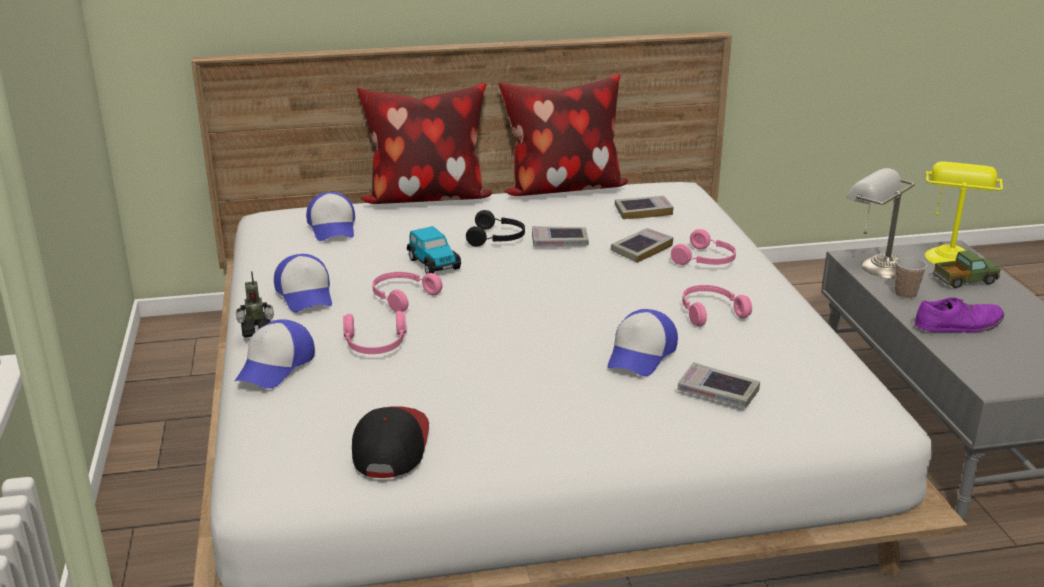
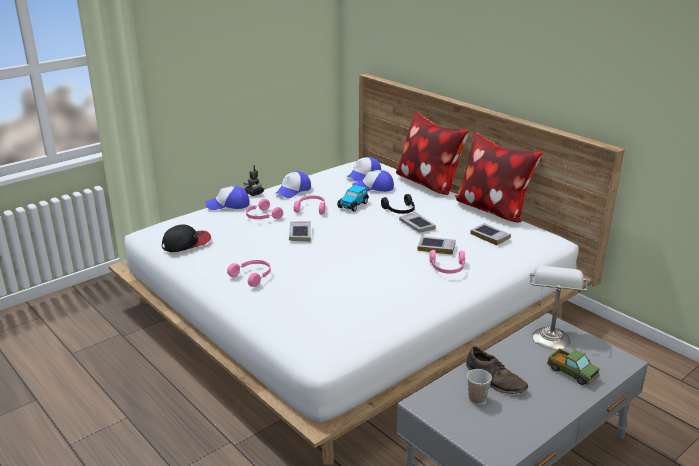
camera: 60 degrees right, 0 degrees up
cap [607,309,678,376] -> cap moved to [352,170,394,192]
book [677,362,760,408] -> book moved to [289,221,311,242]
pink headphones [682,285,752,326] -> pink headphones moved to [227,260,271,287]
cup [895,257,927,299] -> cup moved to [467,369,492,404]
purple shoe [914,297,1004,333] -> brown shoe [466,346,528,394]
yellow table lamp [925,162,1003,264] -> none

